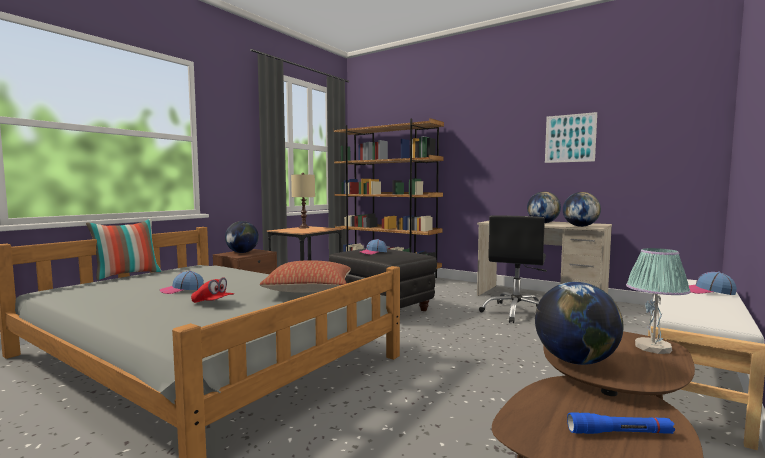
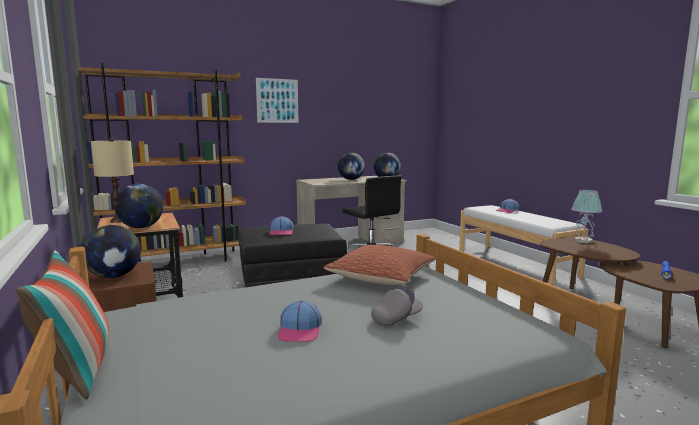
camera: 60 degrees left, 5 degrees up
red cap [191,277,234,303] -> grey cap [371,284,423,326]
globe [535,282,623,365] -> globe moved to [114,184,163,228]
picture [545,112,597,163] -> picture moved to [256,78,299,123]

